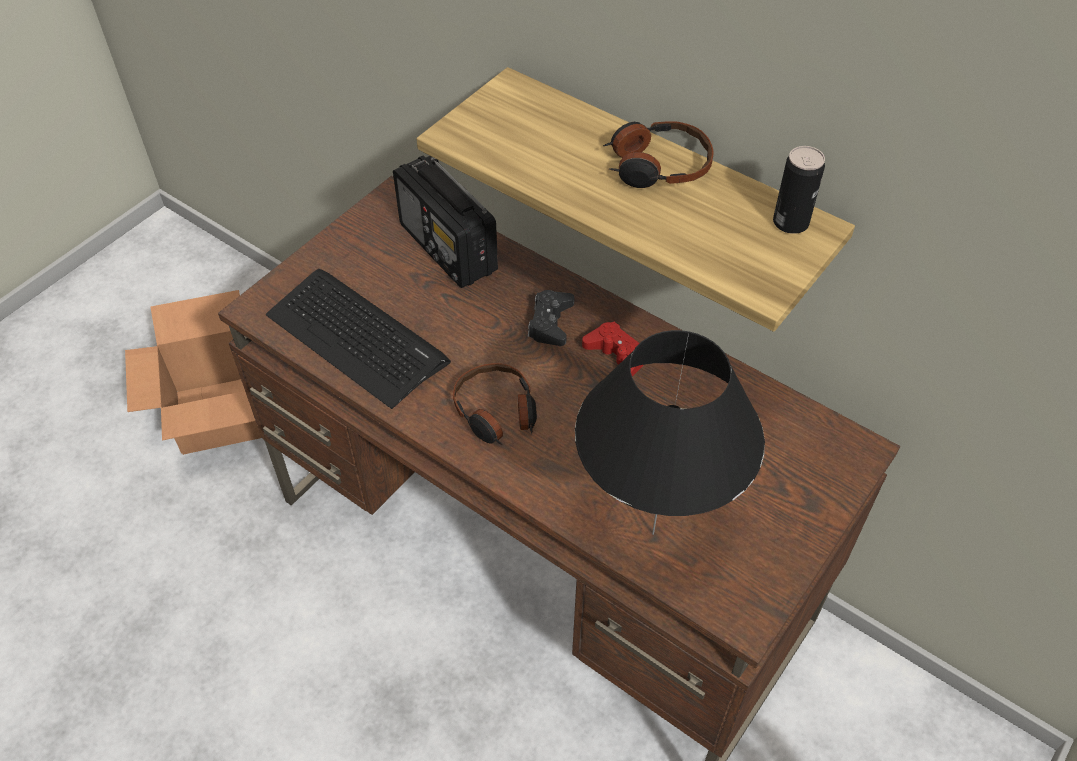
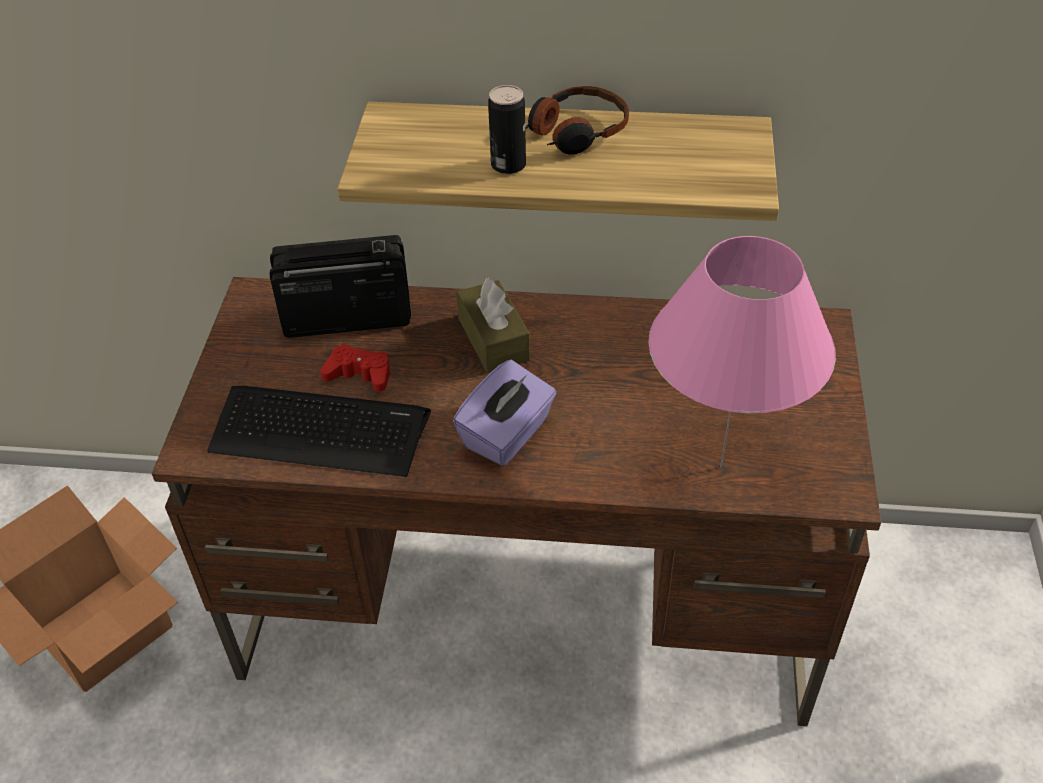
camera: 30 degrees left, 5 degrees down
radio [393,156,498,288] -> radio turned 150 degrees clockwise [270,235,411,338]
headphones [453,363,537,445] -> purple tissue box [453,360,557,466]
black game controller [527,290,575,346] -> brown tissue box [456,278,530,373]
black table lamp [575,330,765,535] -> pink table lamp [648,236,836,468]
red game controller [582,322,643,376] -> red game controller moved to [320,344,390,392]
can [773,146,825,234] -> can moved to [488,85,526,174]

